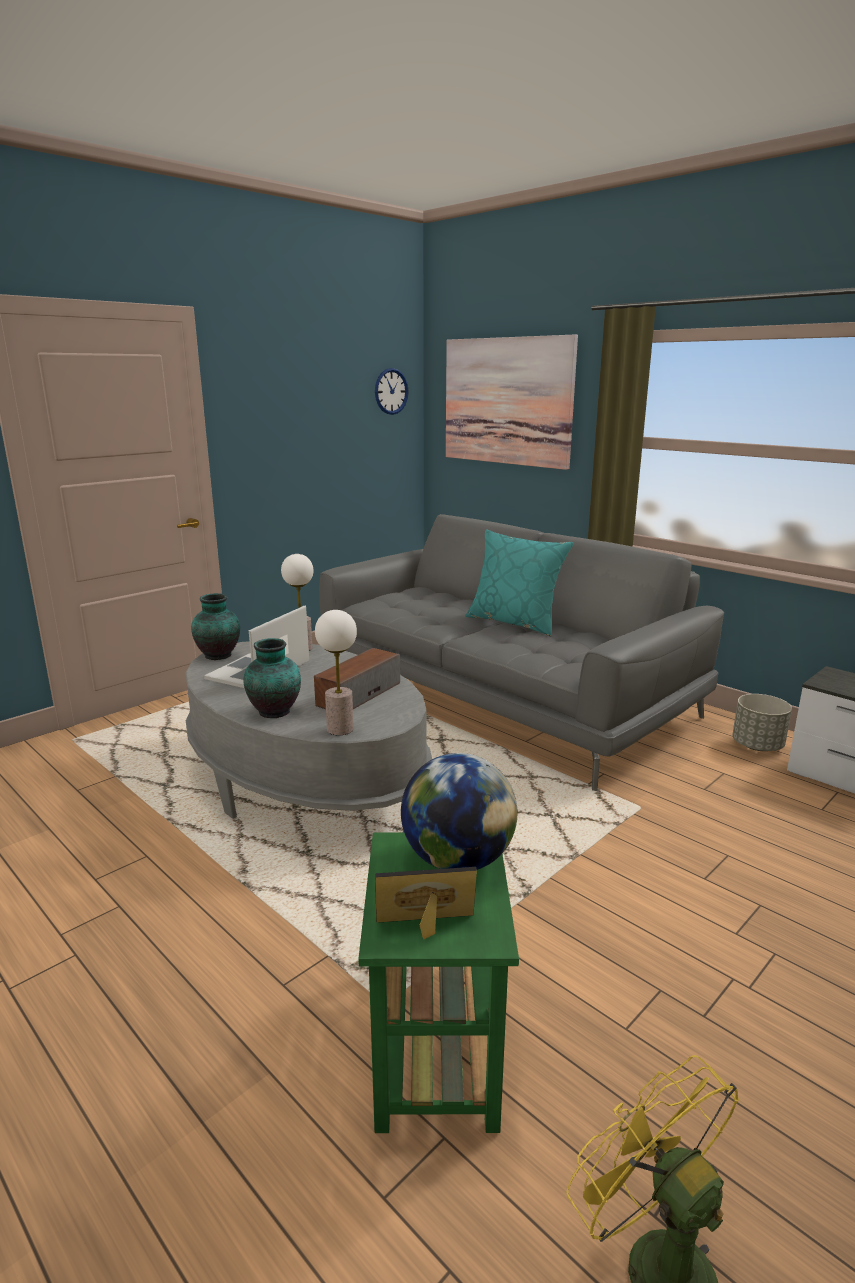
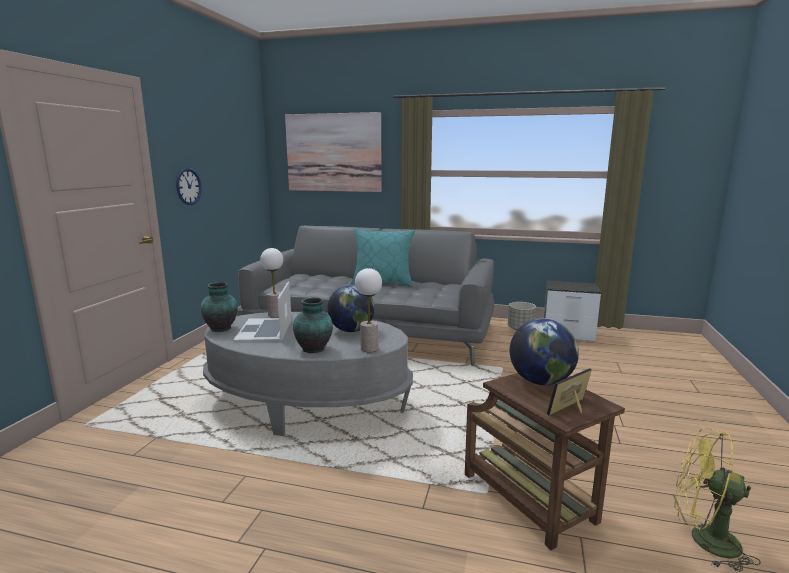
camera: 30 degrees left, 5 degrees down
speaker [314,648,400,709] -> globe [327,285,375,332]
green side table [358,833,519,1133] -> brown side table [465,373,625,550]
wall clock [375,368,409,415] -> wall clock moved to [176,168,201,205]

